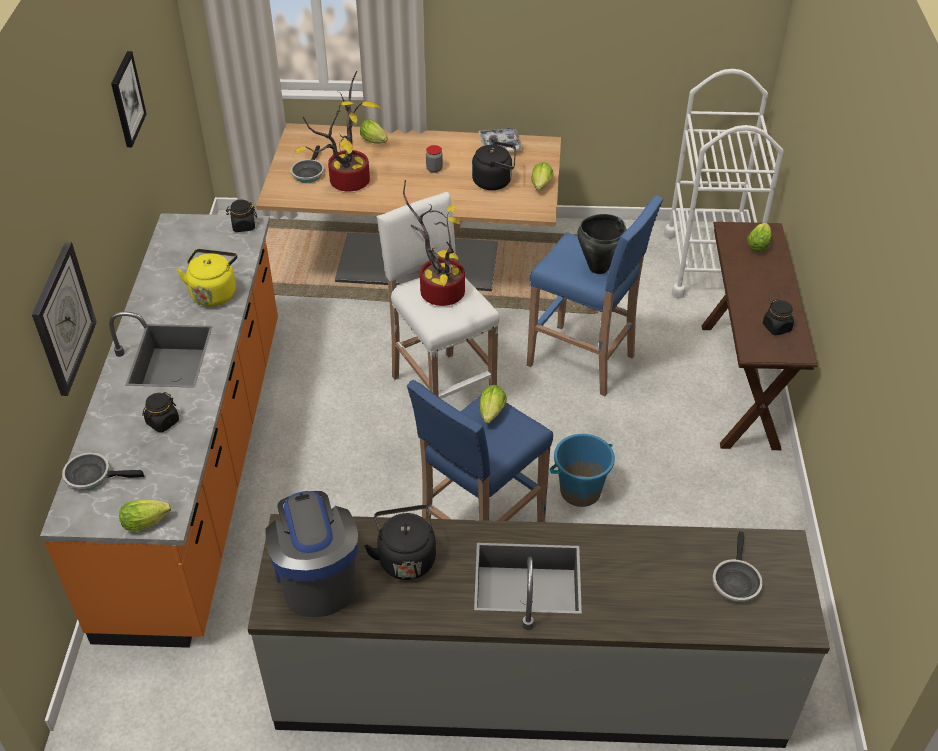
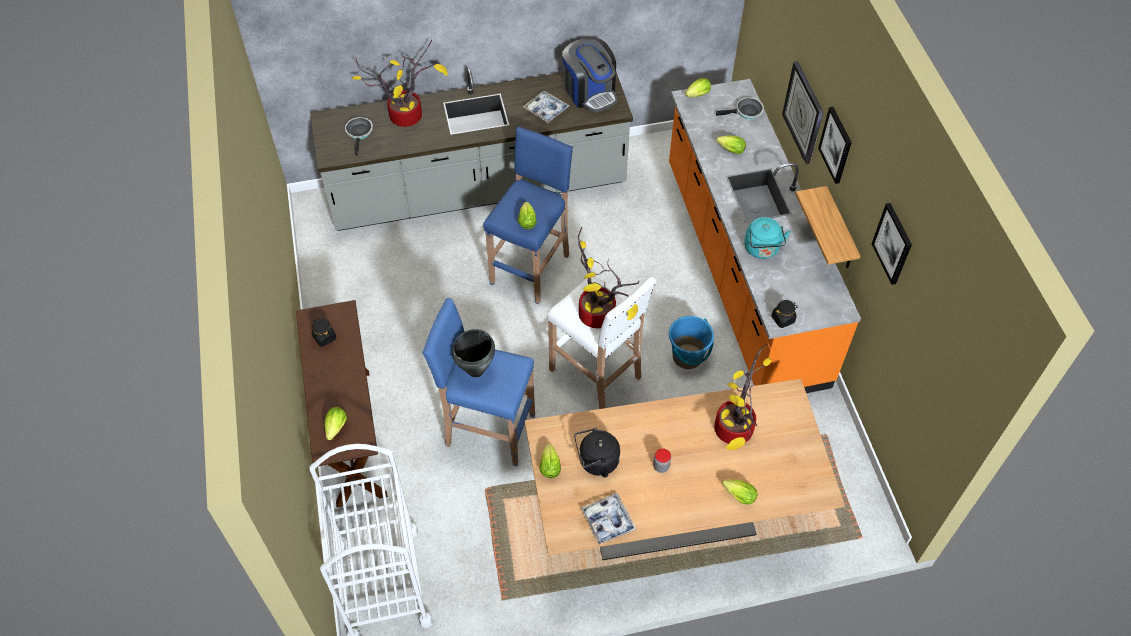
camera: 165 degrees right, 10 degrees up
black jar [142,392,179,433] -> lettuce [716,135,746,154]
yellow kettle [177,249,237,306] -> turquoise kettle [744,217,791,259]
frying pan [291,146,324,183] -> none
black kettle [364,505,436,580] -> tray [523,91,569,123]
blue bucket [550,434,615,507] -> blue bucket moved to [669,316,714,369]
none -> potted plant [351,40,447,127]
none -> shelf [795,186,861,268]
none -> picture [818,107,852,184]

